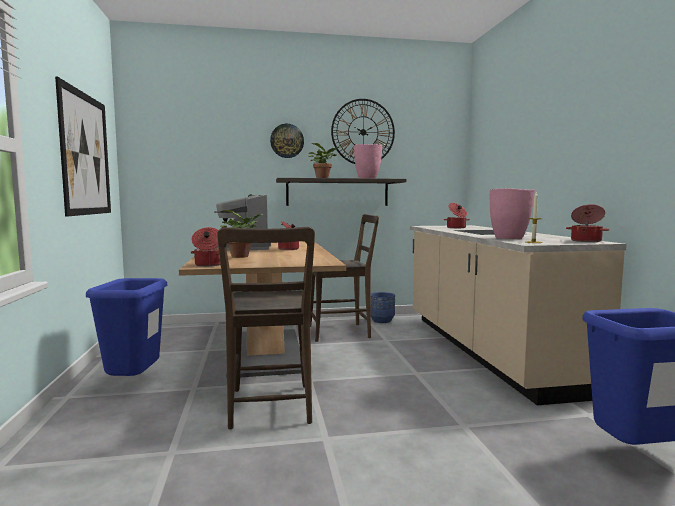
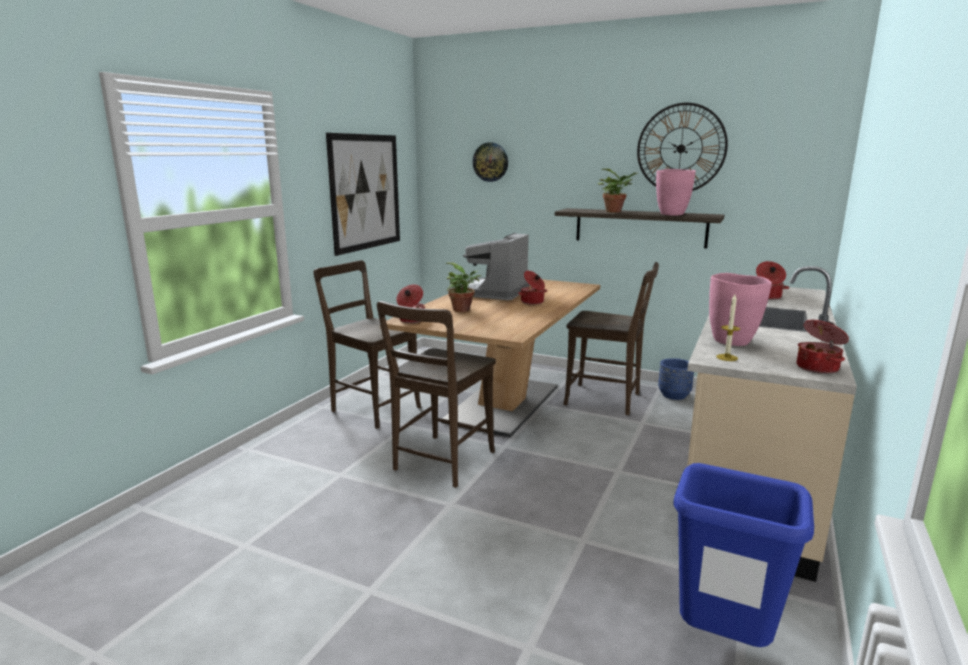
camera: 35 degrees right, 10 degrees up
blue trash can [86,278,167,376] -> brown chair [314,260,421,429]
wall clock [270,124,304,158] -> wall clock moved to [473,142,508,182]

